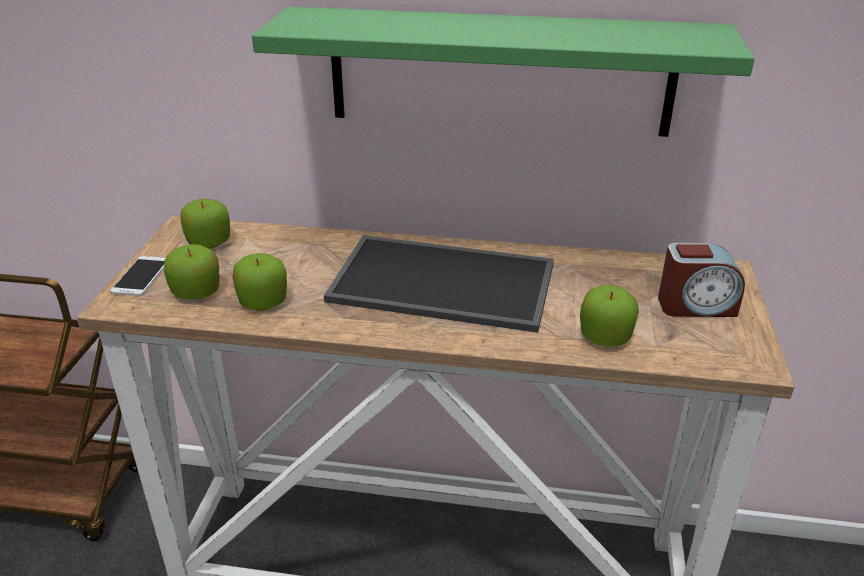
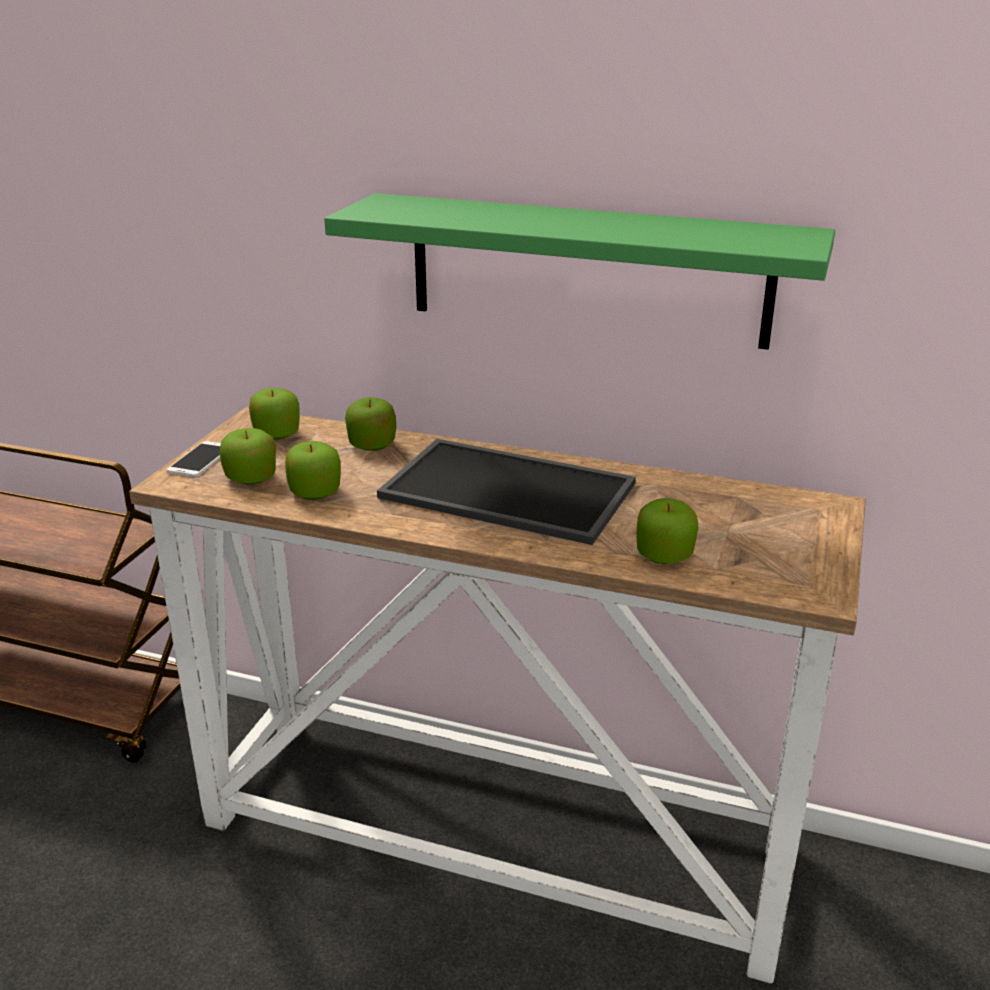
camera: 10 degrees right, 5 degrees down
alarm clock [658,243,745,317] -> none
none -> apple [345,397,396,451]

